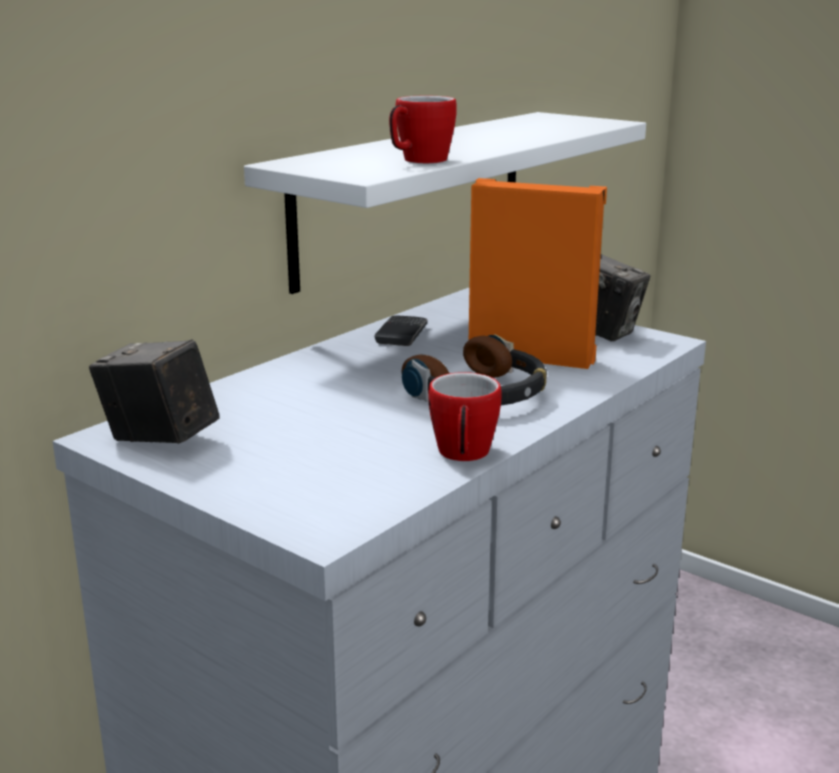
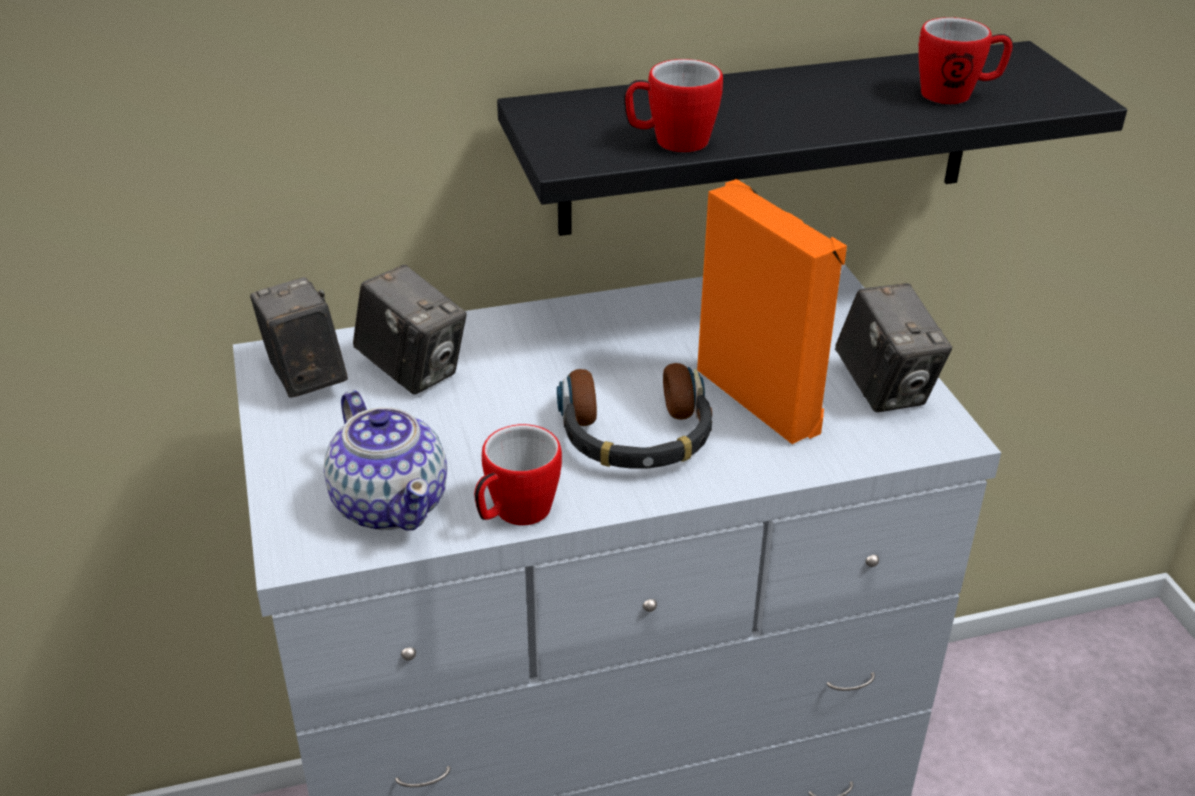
camera: 35 degrees right, 15 degrees up
white shelf [244,112,646,294] -> black shelf [497,41,1127,236]
phone [374,316,428,346] -> none
none -> teapot [324,390,447,530]
none -> camera [353,265,467,394]
none -> mug [918,17,1013,104]

